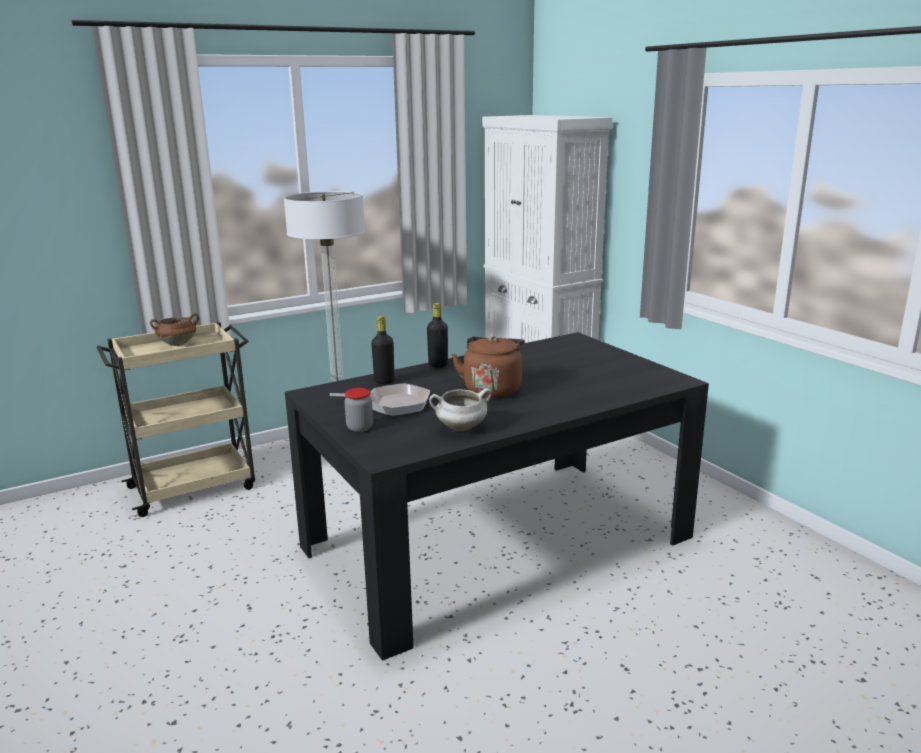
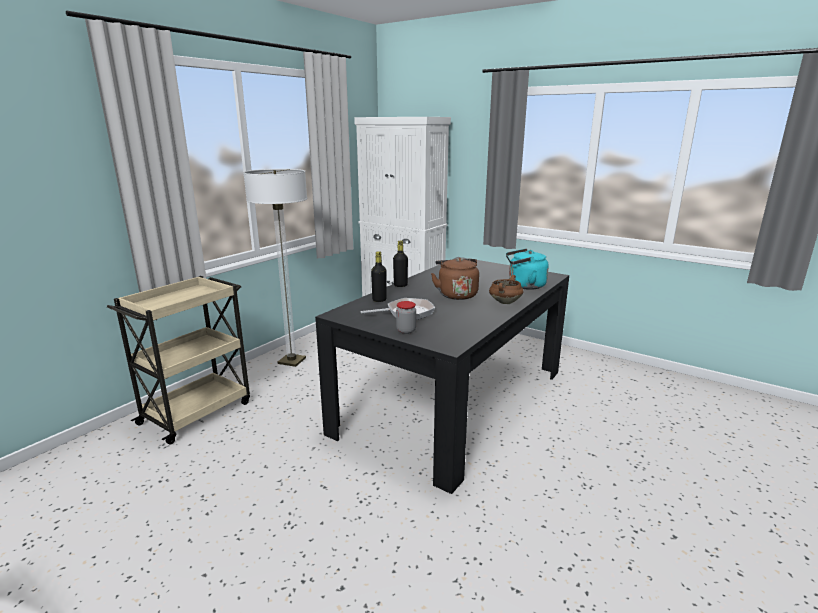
camera: 25 degrees left, 0 degrees up
brown cooking pot [150,313,199,346] -> brown cooking pot moved to [489,275,524,304]
white cooking pot [429,388,492,431] -> none
none -> turquoise kettle [506,249,549,290]

